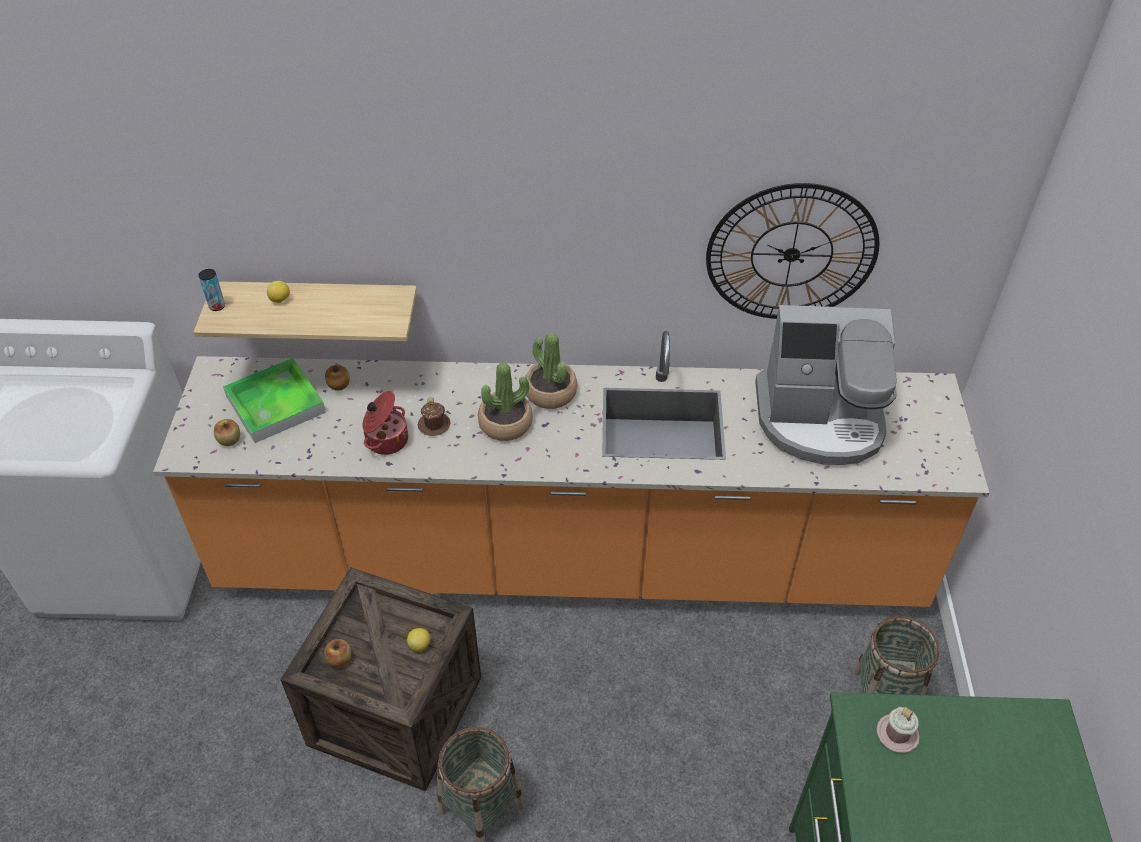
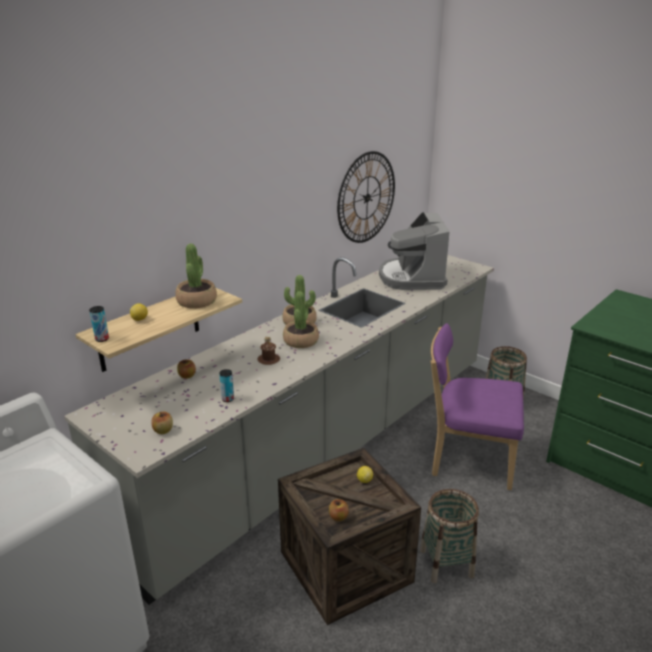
camera: 50 degrees left, 20 degrees down
orange counter [153,331,989,607] -> grey counter [64,255,494,605]
tray [223,358,326,443] -> none
cooking pot [362,391,408,455] -> none
coffee machine [755,305,897,465] -> coffee machine turned 135 degrees clockwise [379,212,449,290]
pink mug [876,707,920,753] -> none
none -> potted plant [175,244,217,309]
none -> can [219,369,234,402]
none -> purple chair [431,323,524,490]

